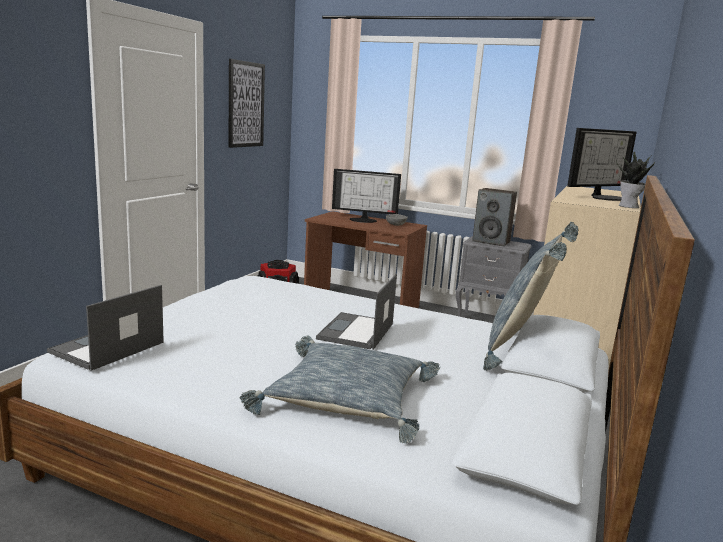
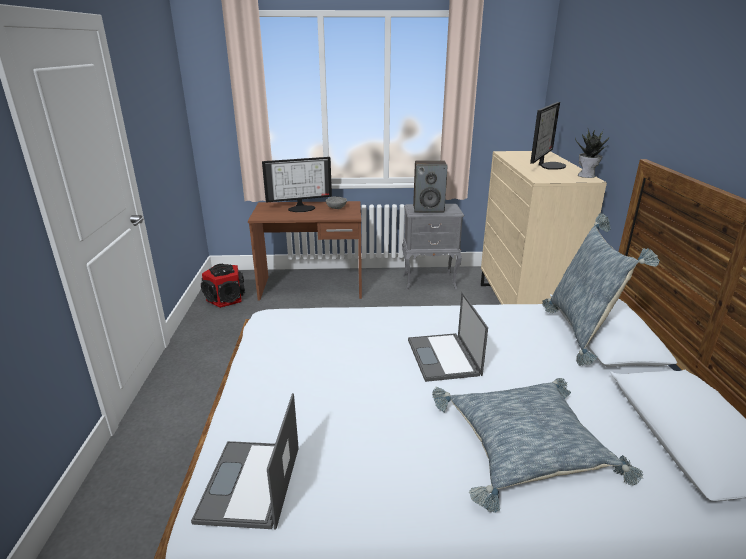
camera: 25 degrees left, 10 degrees up
picture [228,59,265,148] -> none

